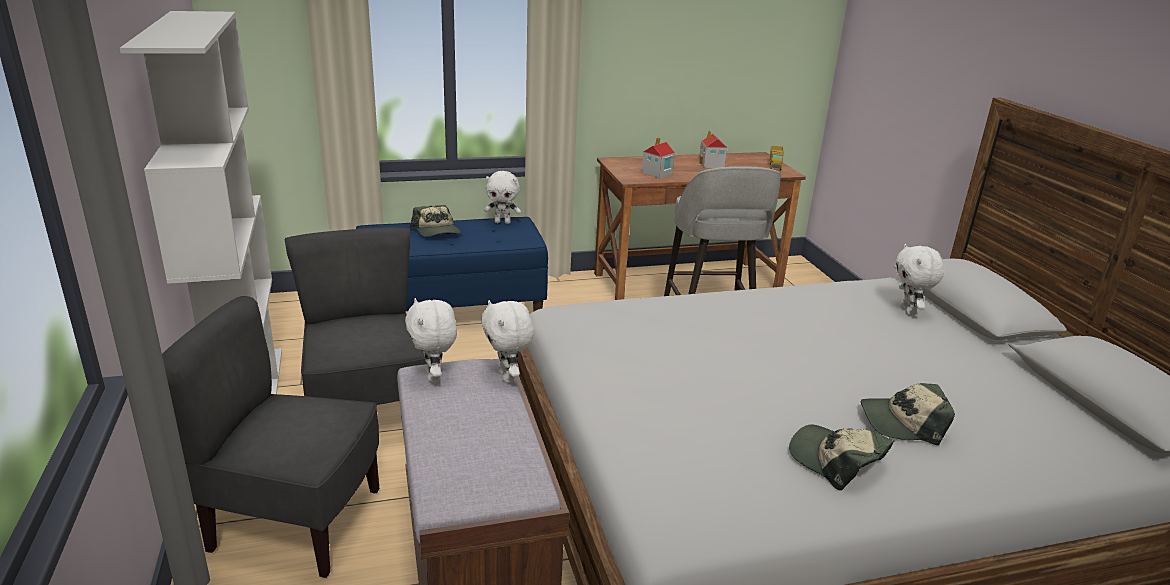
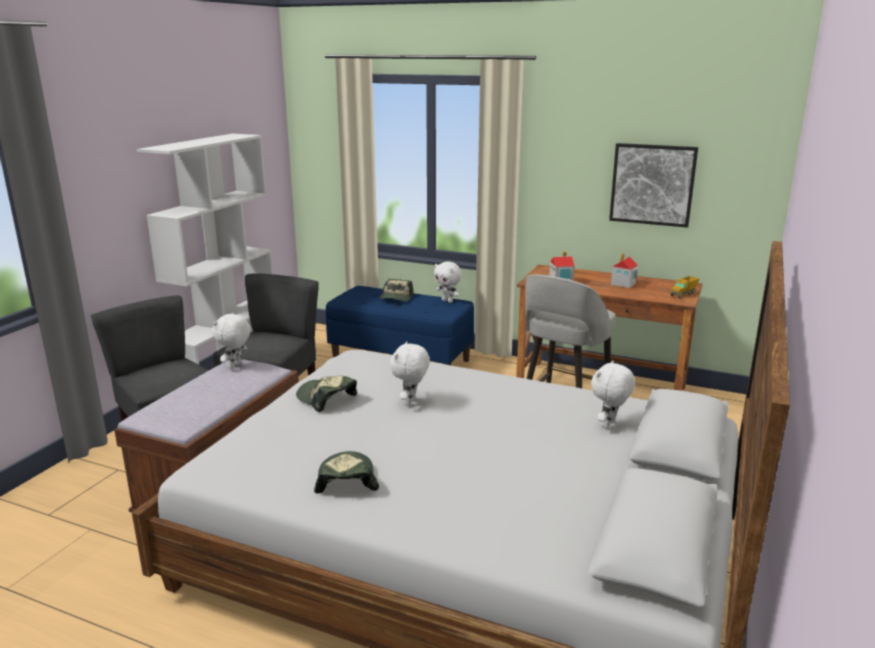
camera: 40 degrees right, 5 degrees down
white plush toy [481,300,534,383] -> white plush toy moved to [390,341,430,406]
cap [861,383,955,445] -> cap moved to [296,376,357,412]
none -> picture [609,143,698,228]

